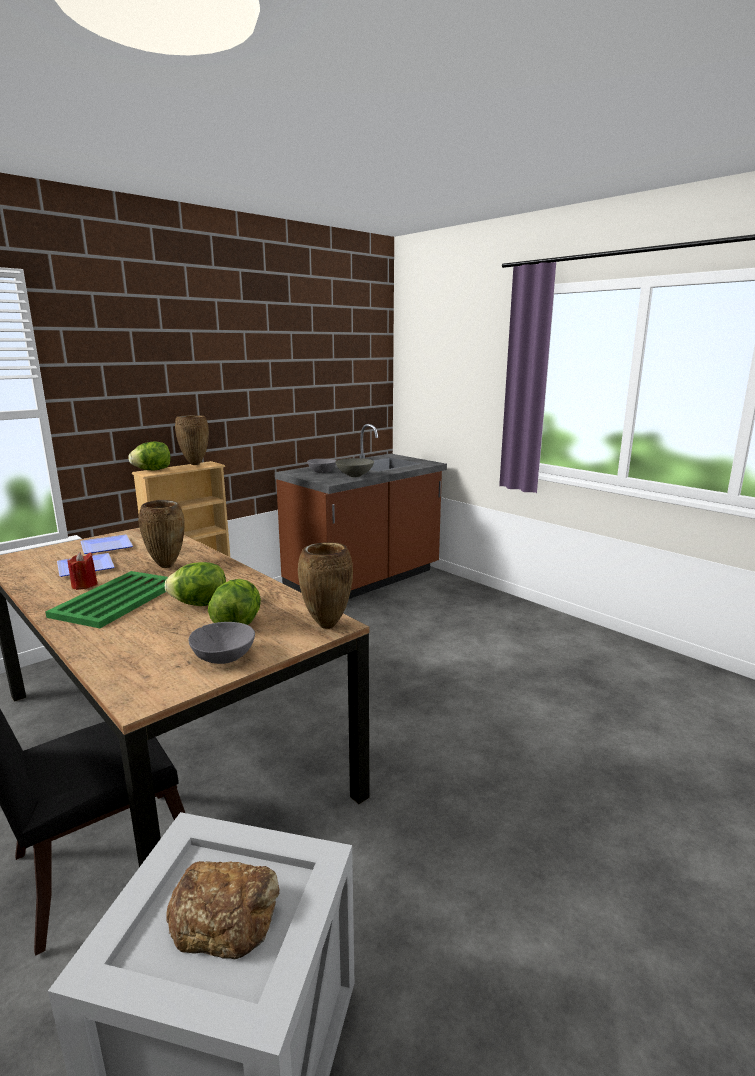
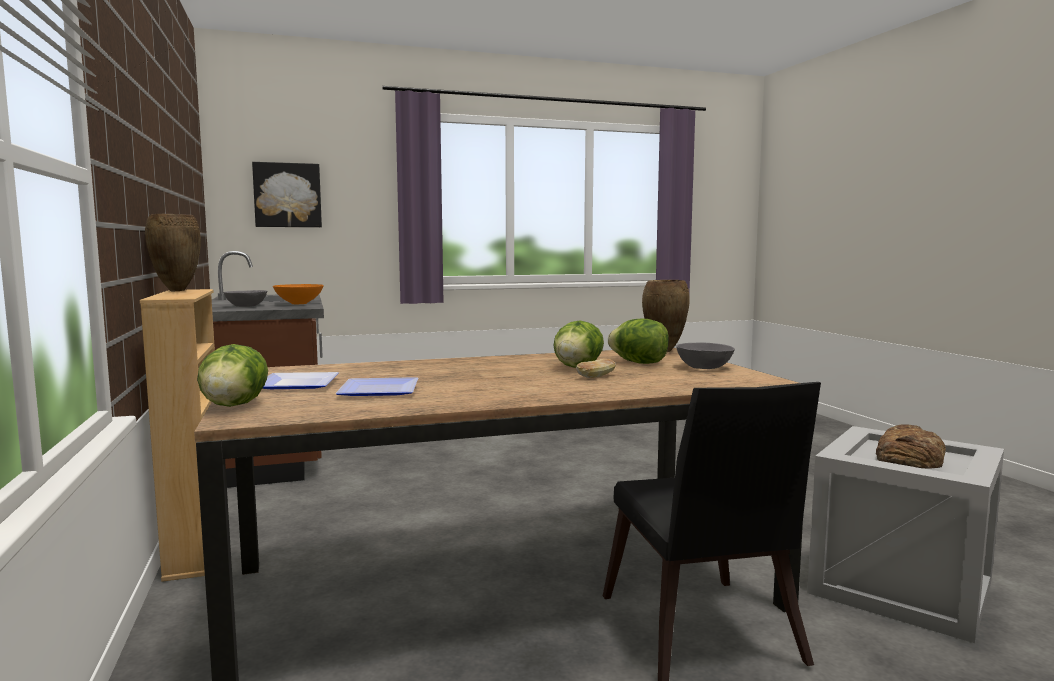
camera: 65 degrees left, 10 degrees down
green tray [45,571,168,628] -> none
red candle [67,552,98,590] -> none
lettuce [129,441,171,471] -> lettuce moved to [197,344,268,407]
brown vase [138,500,185,568] -> none
grey bowl [335,458,374,477] -> orange bowl [273,284,324,304]
none -> picture [252,162,322,227]
none -> bread [576,359,616,378]

